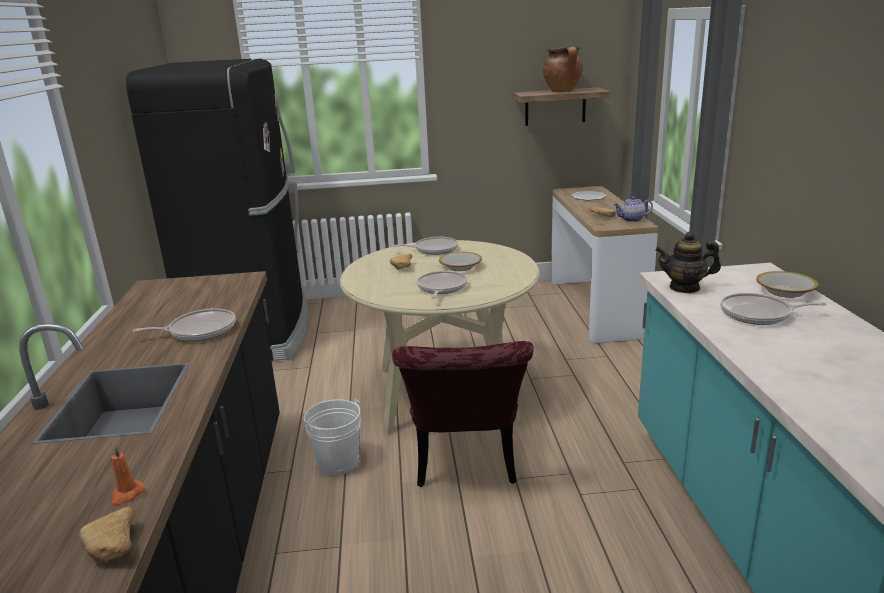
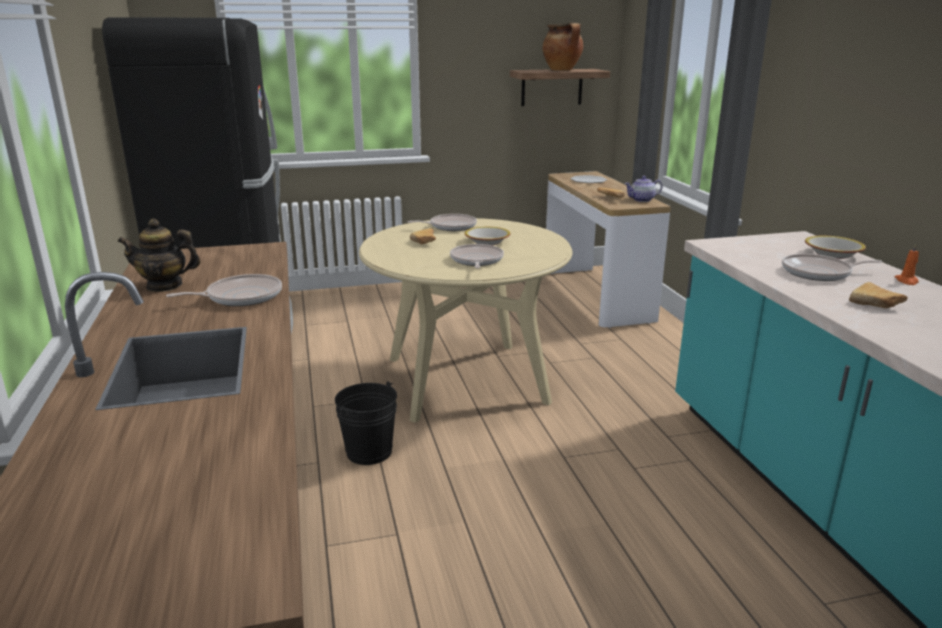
camera: 10 degrees left, 0 degrees up
bread [79,507,136,563] -> bread moved to [849,282,908,308]
orange candle [111,446,145,506] -> orange candle moved to [895,243,919,285]
white bucket [304,399,361,476] -> black bucket [335,382,397,465]
red chair [392,341,534,487] -> none
teapot [655,232,721,293] -> teapot moved to [117,219,201,292]

